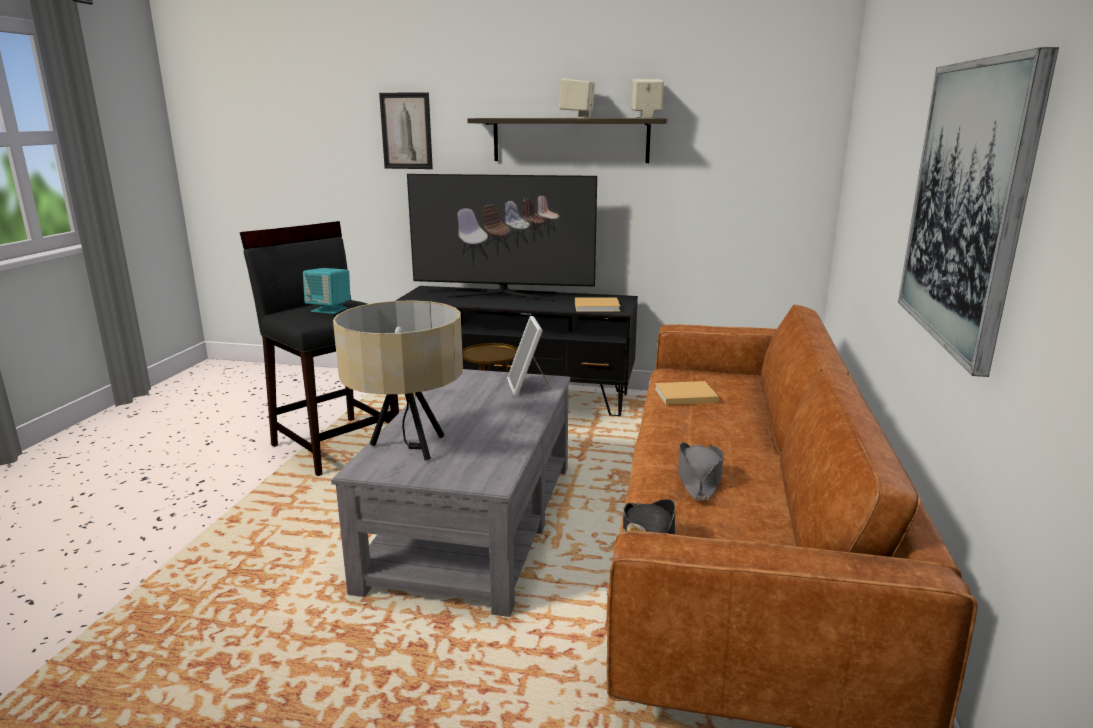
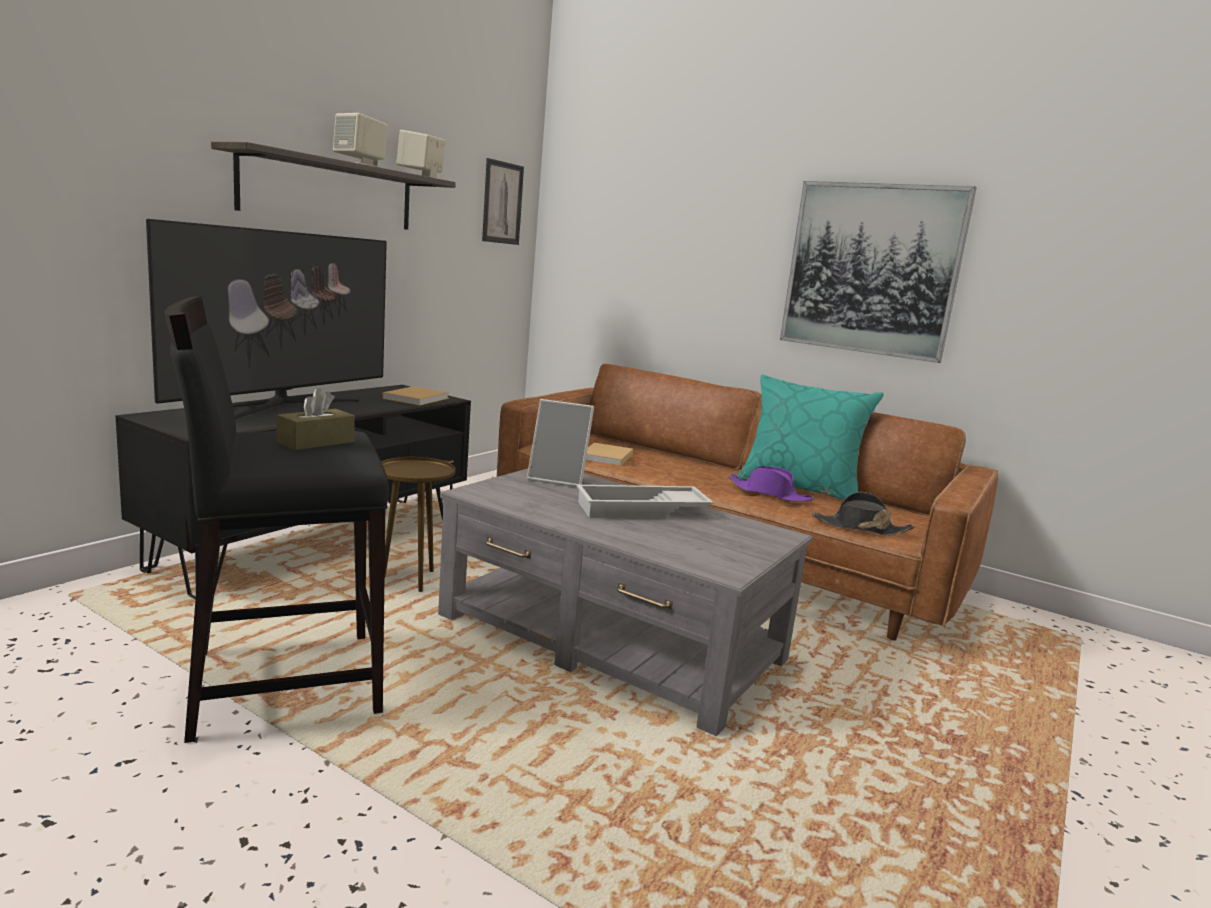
camera: 70 degrees left, 5 degrees down
turquoise speaker [303,268,350,314] -> brown tissue box [277,388,355,450]
beige table lamp [333,300,463,461] -> none
picture [379,92,433,169] -> picture moved to [482,158,524,245]
grey hat [678,442,724,501] -> purple hat [728,466,814,502]
none -> white tray [576,485,714,518]
none -> turquoise pillow [737,375,884,500]

